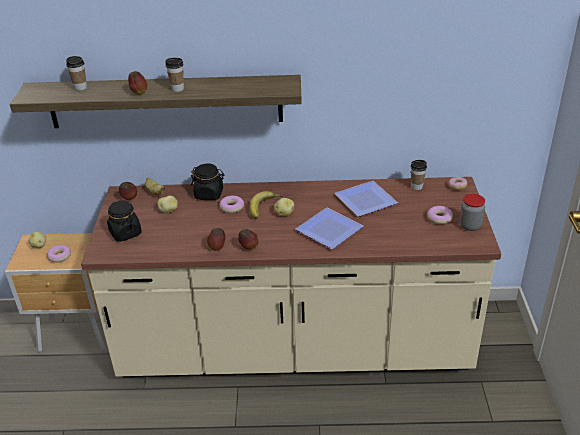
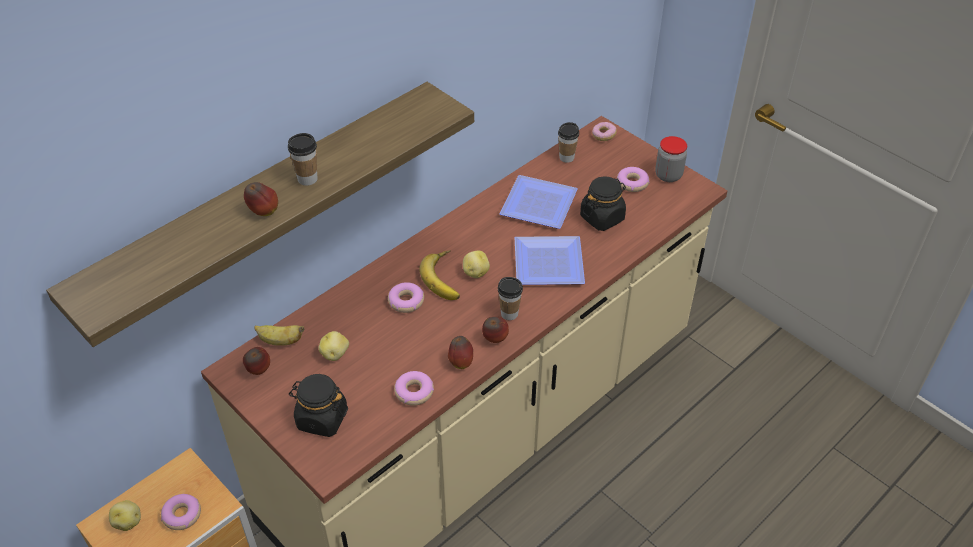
camera: 45 degrees left, 10 degrees up
cup [66,56,87,91] -> cup moved to [498,277,523,320]
black jar [191,163,225,200] -> black jar moved to [580,176,626,231]
none -> donut [394,371,434,406]

